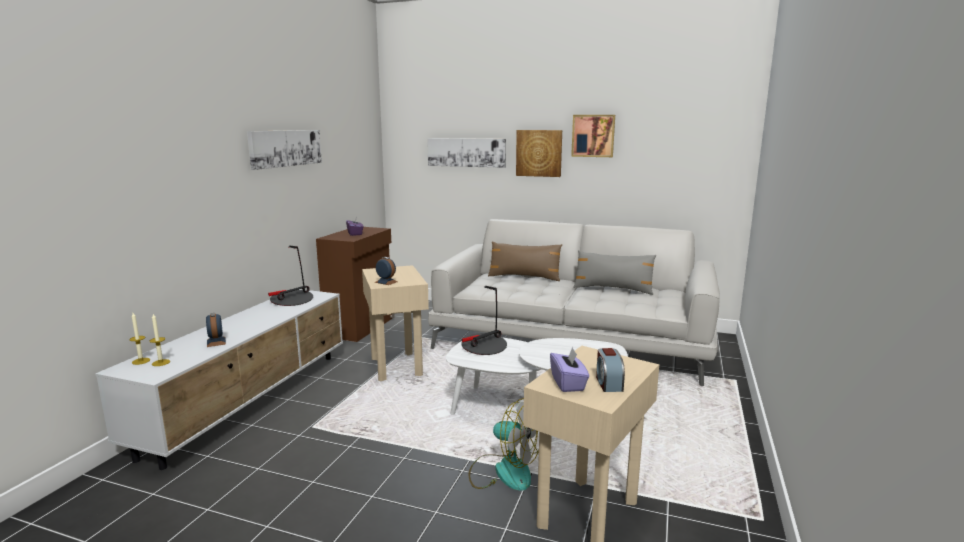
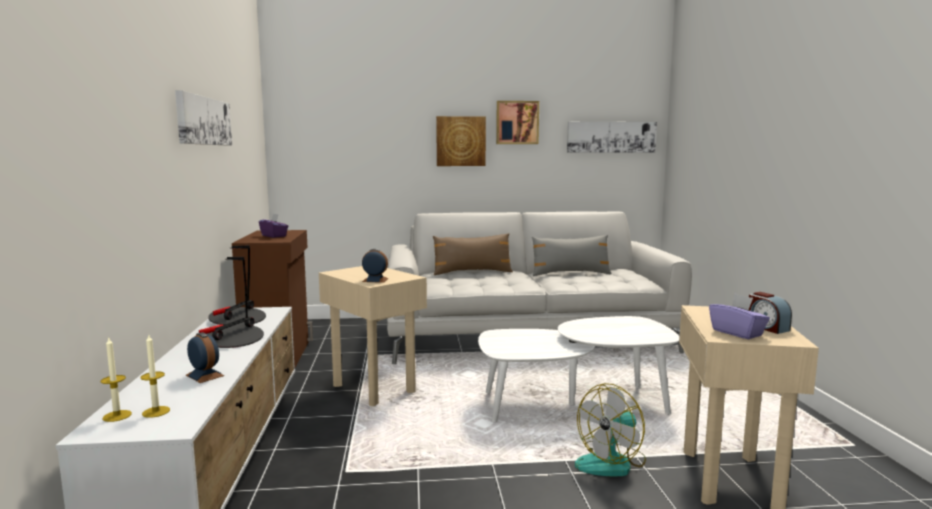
camera: 25 degrees left, 5 degrees down
picture [427,138,506,168] -> picture moved to [567,122,657,153]
table lamp [461,286,507,355] -> table lamp moved to [199,257,264,348]
fan [469,398,539,491] -> fan turned 135 degrees clockwise [575,383,646,477]

